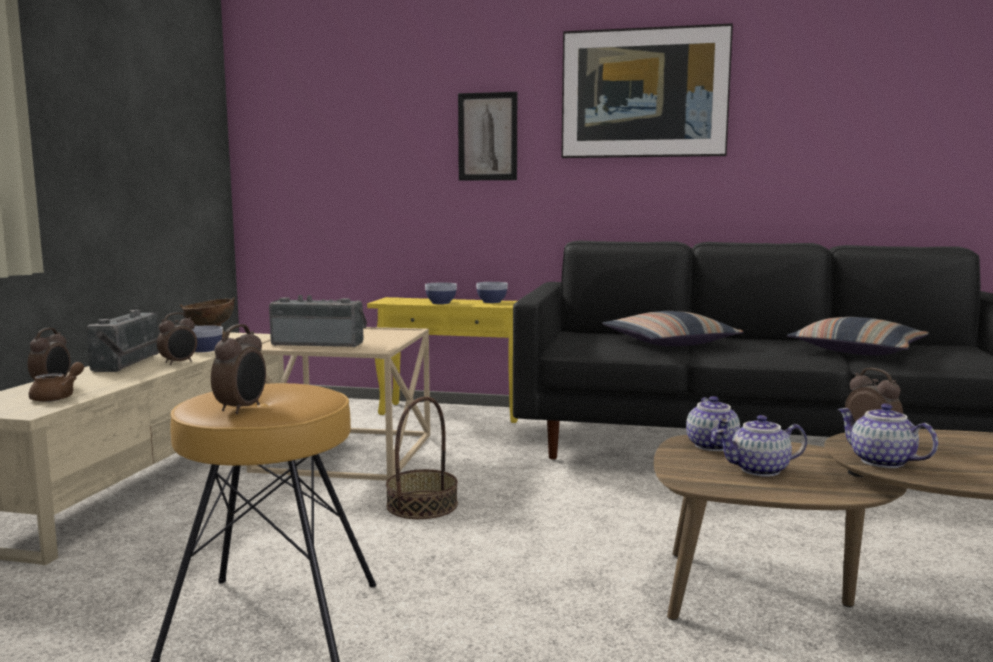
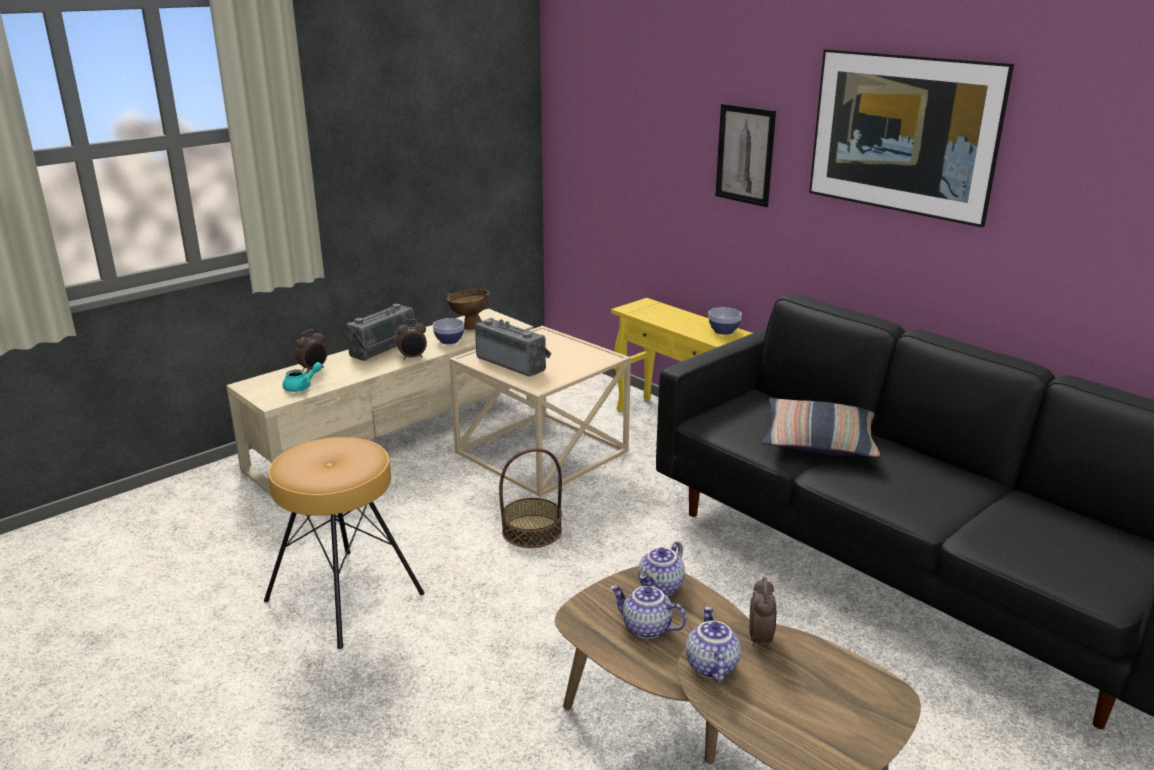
camera: 35 degrees right, 15 degrees up
brown teapot [29,362,84,402] -> turquoise teapot [282,362,323,392]
alarm clock [211,324,266,414] -> none
bowl [425,282,457,304] -> none
pillow [787,317,929,355] -> none

